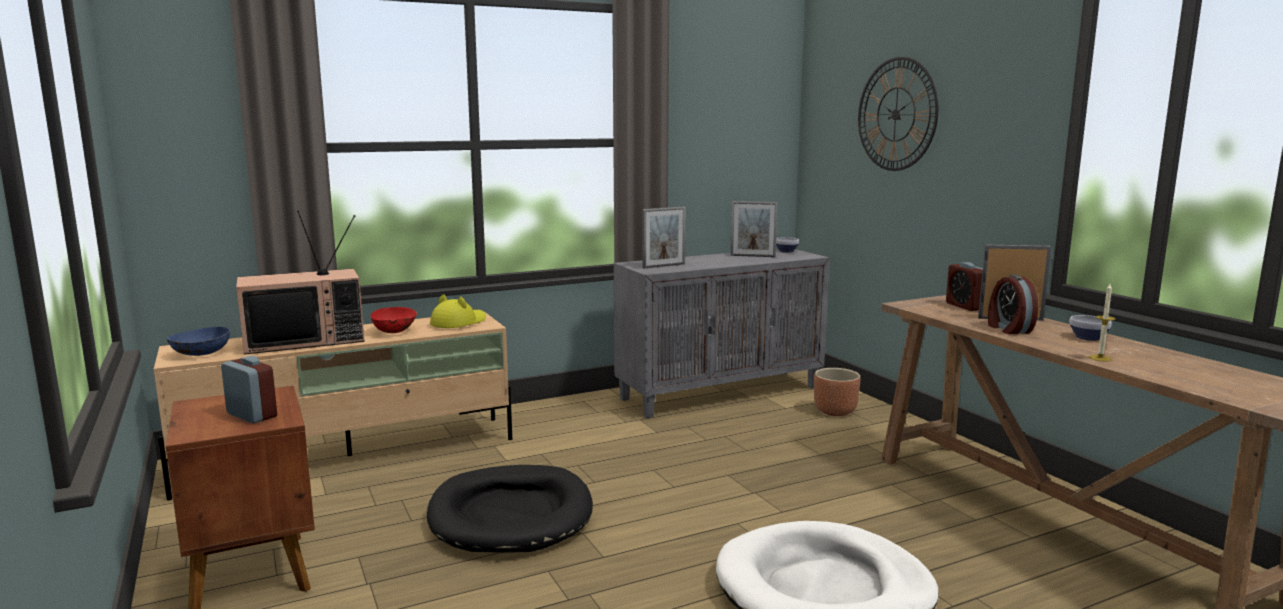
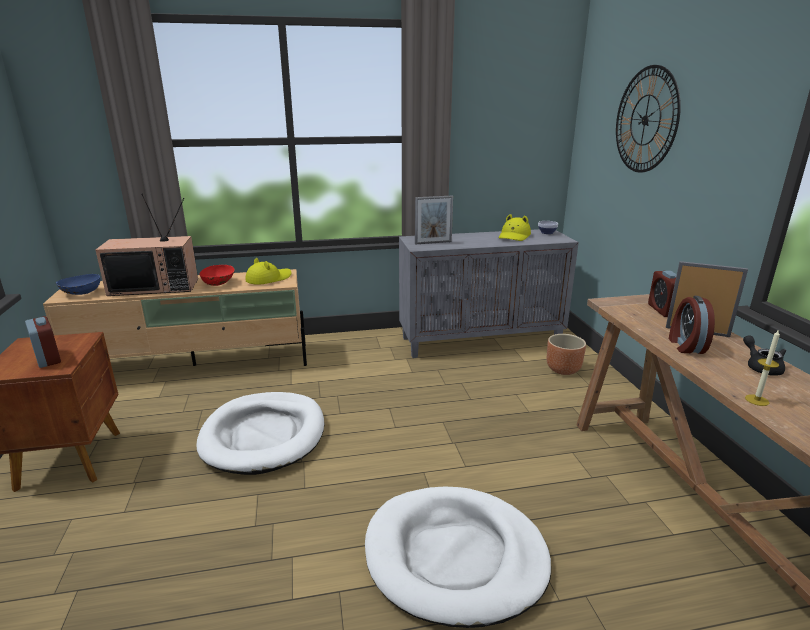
camera: 15 degrees right, 10 degrees up
black dog bed [427,465,593,553] -> white dog bed [196,392,324,475]
picture frame [730,201,778,257] -> yellow hat [499,214,531,241]
bowl [1070,315,1111,341] -> black teapot [743,336,786,376]

